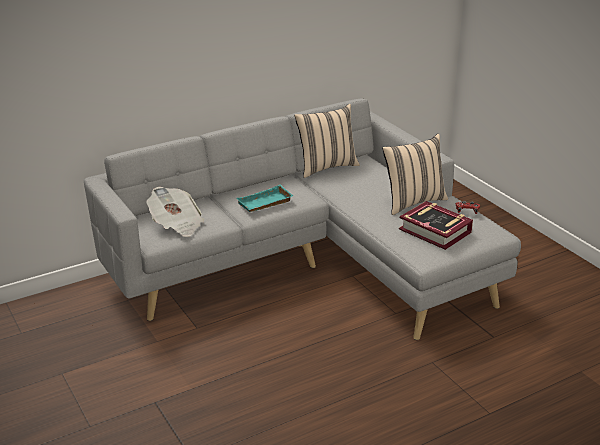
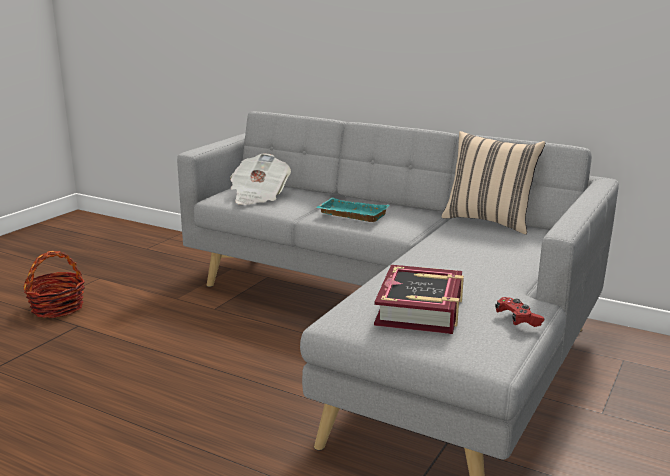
camera: 60 degrees right, 10 degrees down
beige pillow [382,134,448,215] -> none
none -> basket [24,251,85,318]

